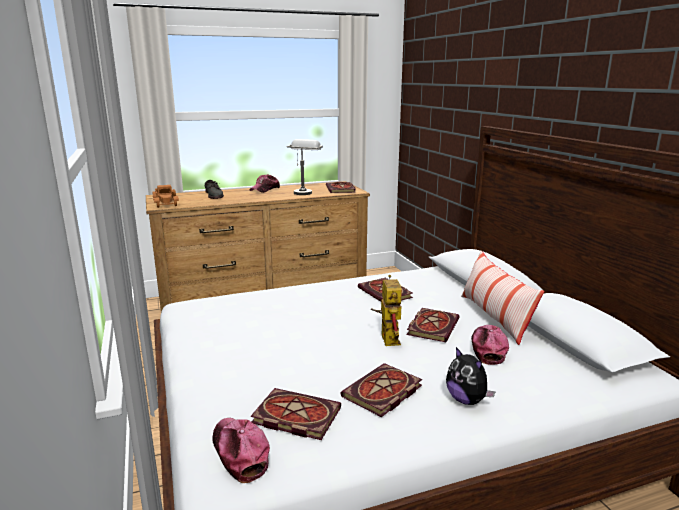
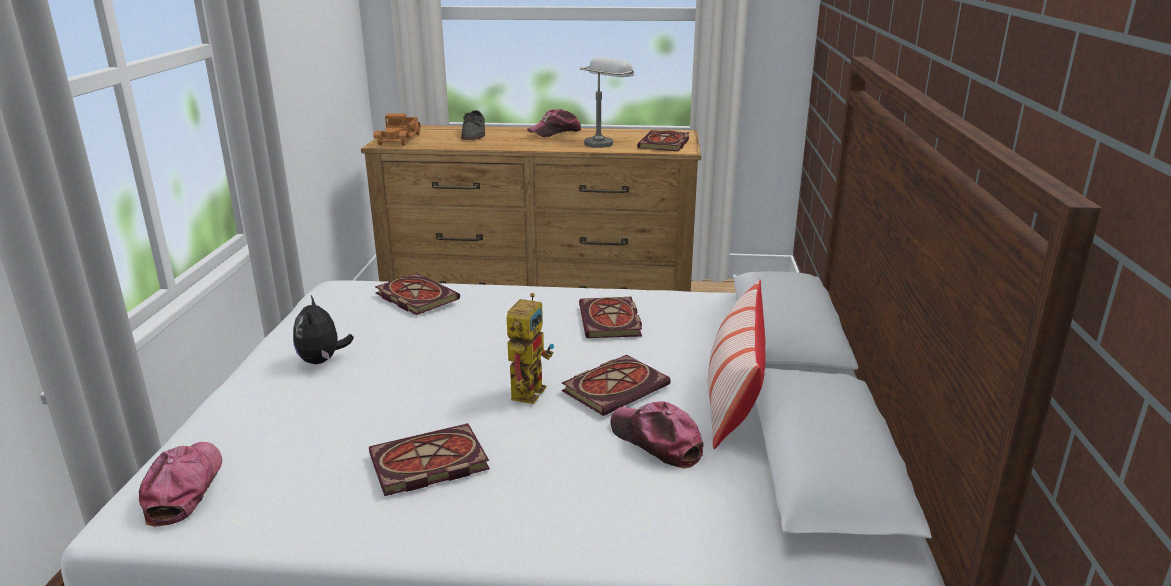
camera: 25 degrees right, 5 degrees up
book [250,388,341,440] -> book moved to [375,273,460,315]
plush toy [446,347,495,405] -> plush toy moved to [293,296,354,364]
cap [471,325,509,365] -> cap turned 75 degrees counterclockwise [610,401,703,469]

